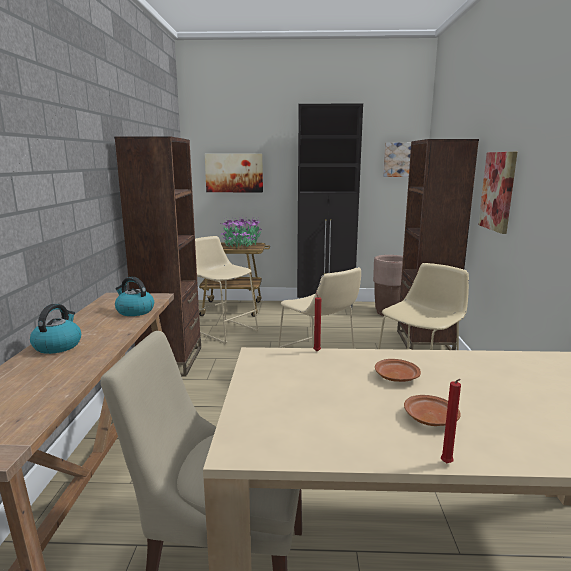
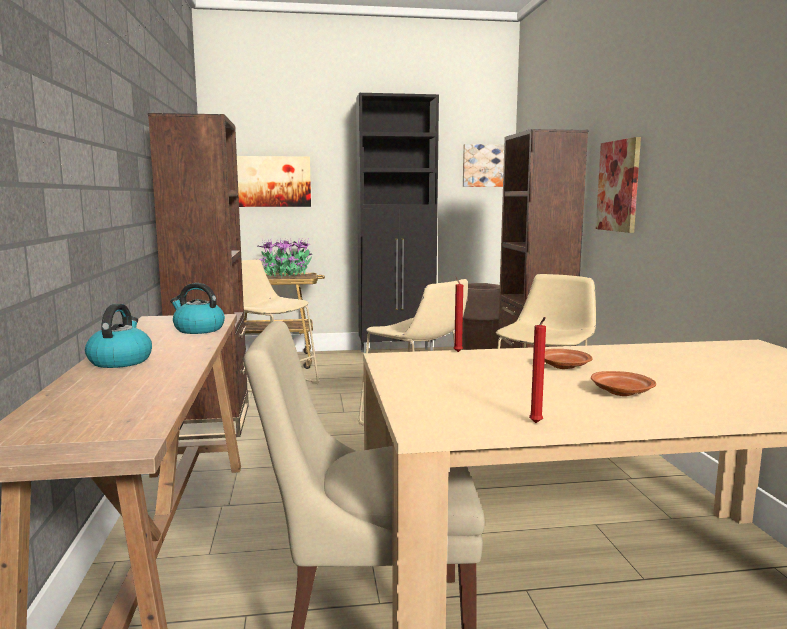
camera: 10 degrees left, 5 degrees down
red candle [441,379,461,463] -> red candle moved to [529,317,546,423]

